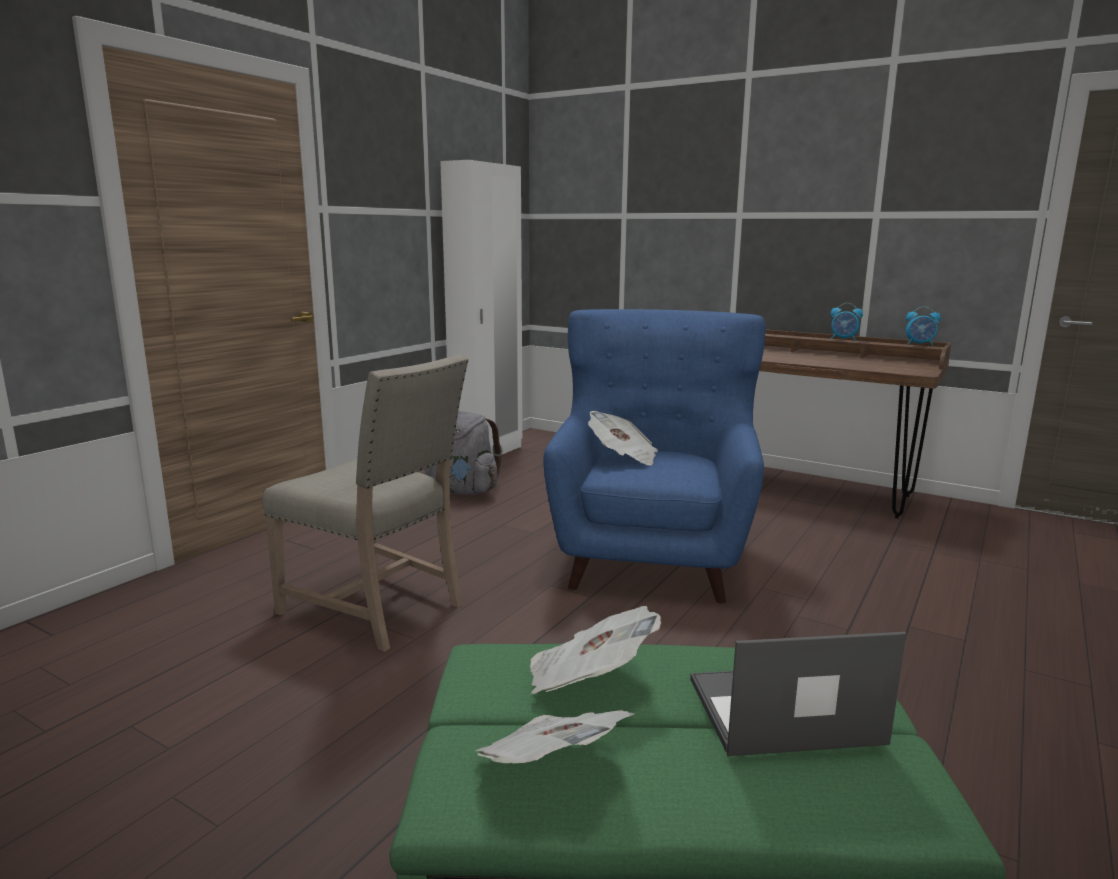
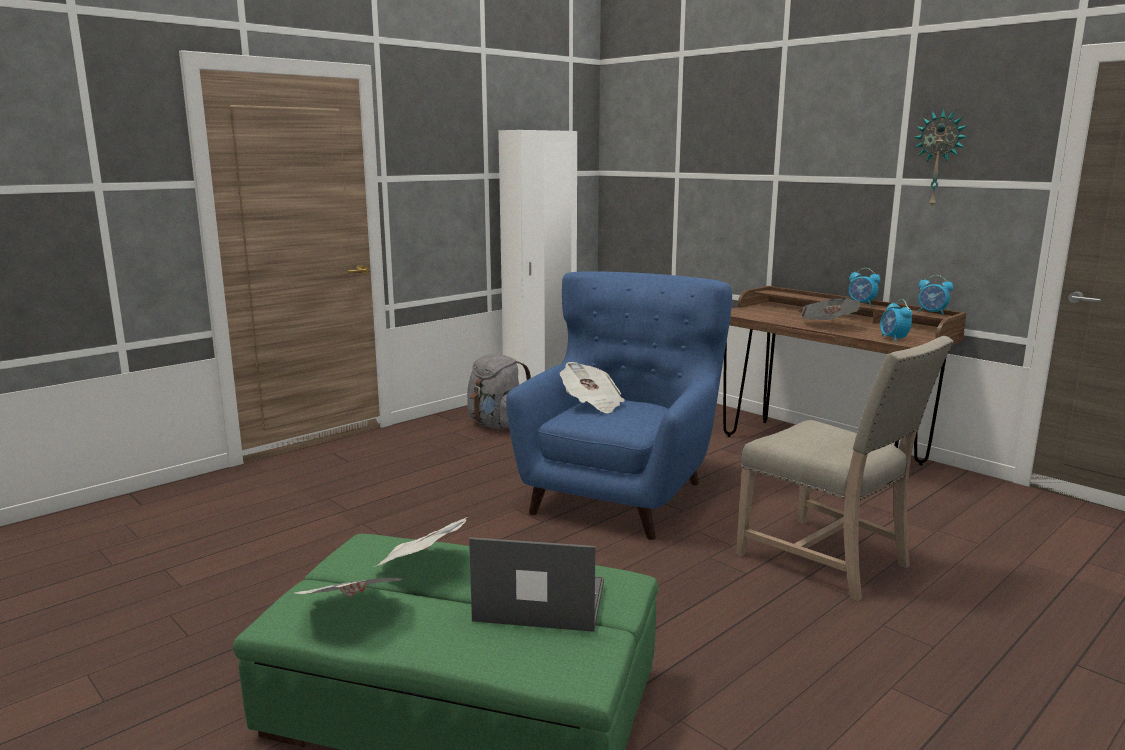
camera: 15 degrees right, 0 degrees up
beige chair [262,354,469,652] -> beige chair moved to [736,336,954,601]
none -> newspaper [801,298,860,320]
none -> alarm clock [880,299,912,342]
none -> wall clock [914,109,968,209]

